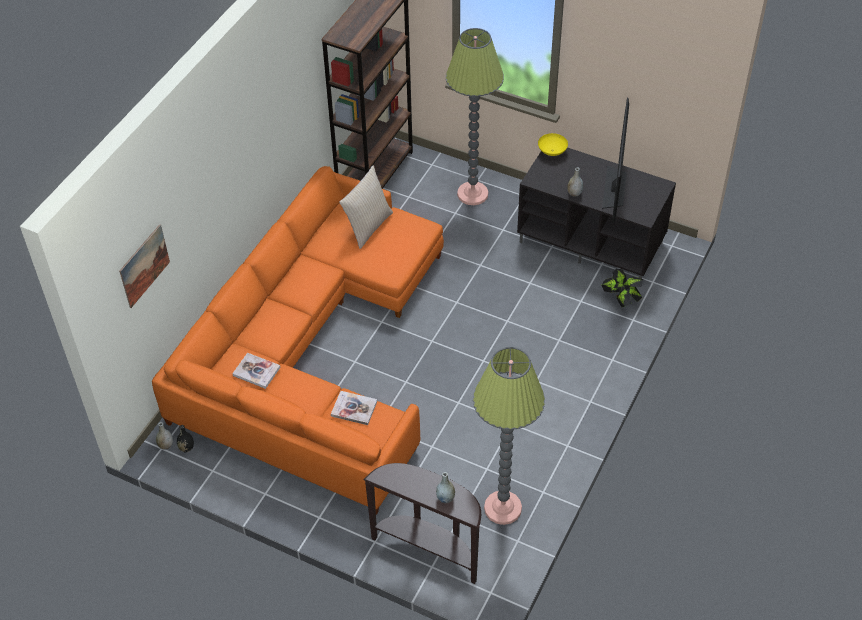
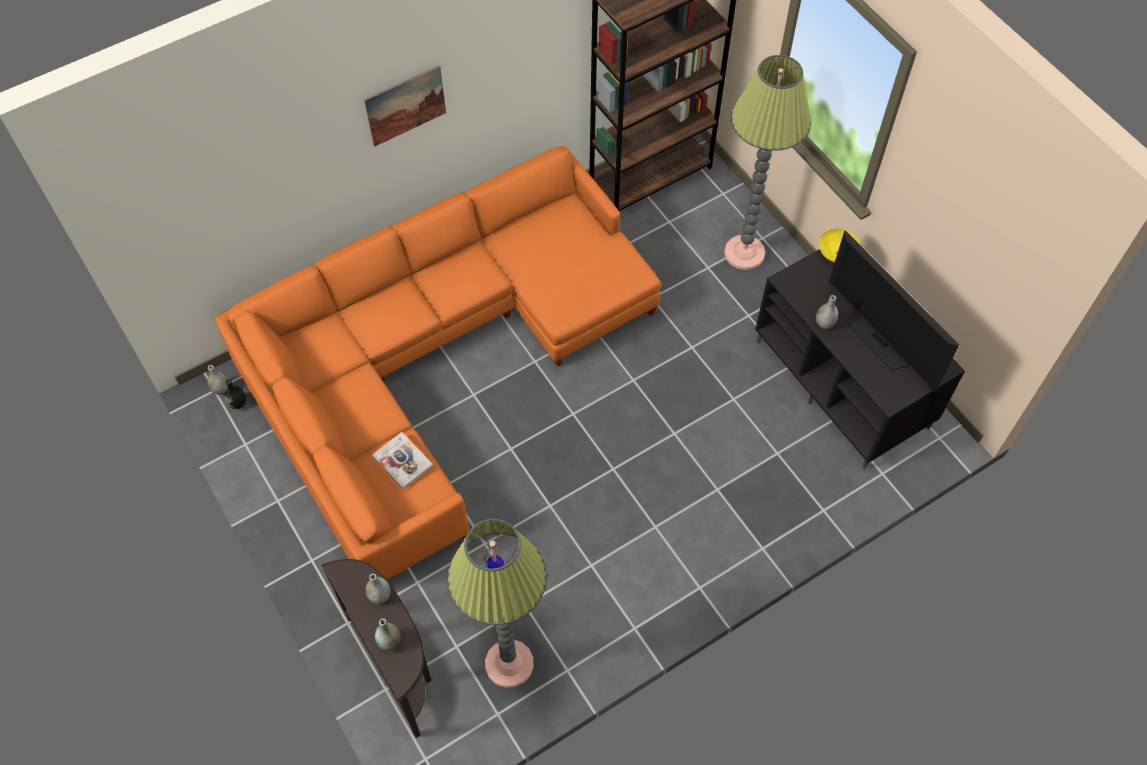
camera: 30 degrees right, 10 degrees up
picture [119,224,170,308] -> picture moved to [364,65,446,147]
book [232,353,280,389] -> none
beige pillow [339,166,393,249] -> none
television [602,98,629,223] -> television turned 105 degrees clockwise [829,230,959,393]
potted plant [602,269,643,307] -> none
none -> grey vase [365,574,391,604]

